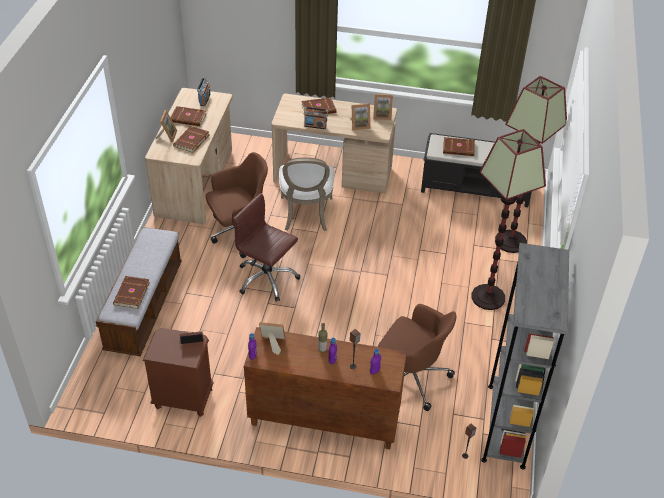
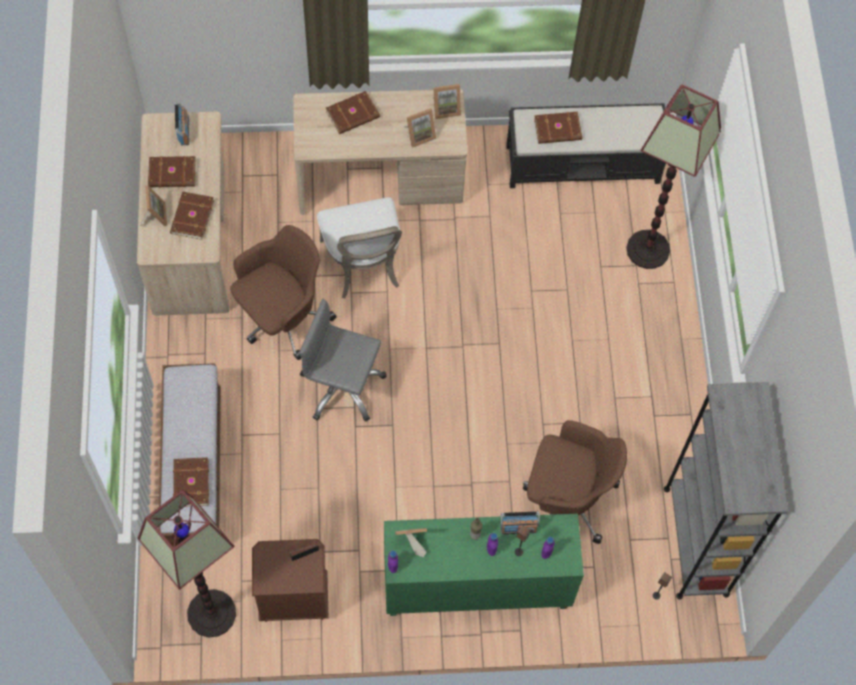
camera: 15 degrees left, 20 degrees up
brown office chair [233,193,300,302] -> grey office chair [299,299,386,422]
brown cabinet [244,327,407,449] -> green cabinet [384,514,584,616]
radio [304,107,328,129] -> radio moved to [500,512,540,534]
floor lamp [472,129,546,310] -> floor lamp moved to [137,489,236,638]

